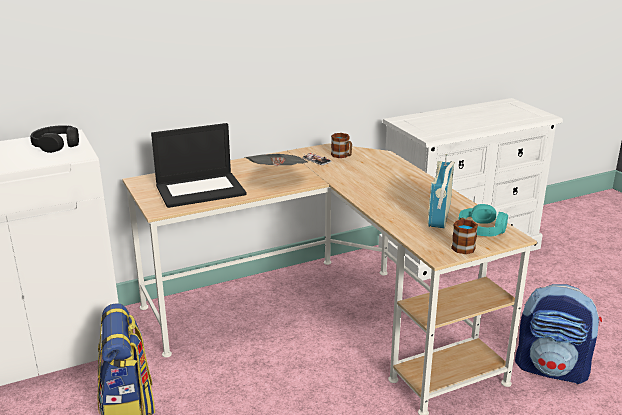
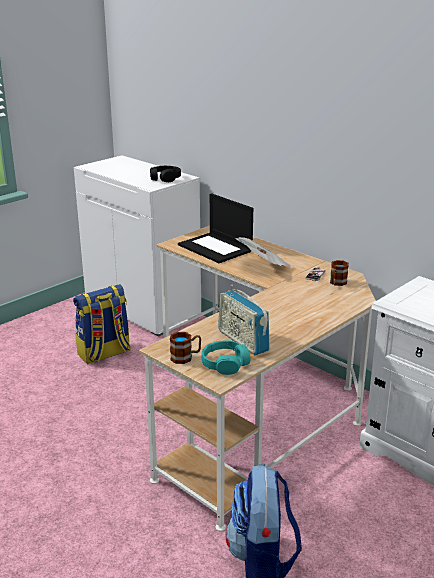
camera: 70 degrees right, 0 degrees up
radio [428,154,455,228] -> radio turned 120 degrees counterclockwise [218,284,270,355]

